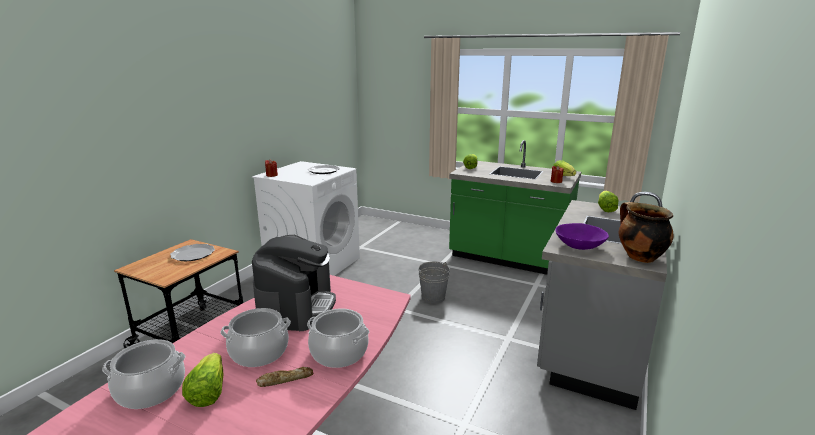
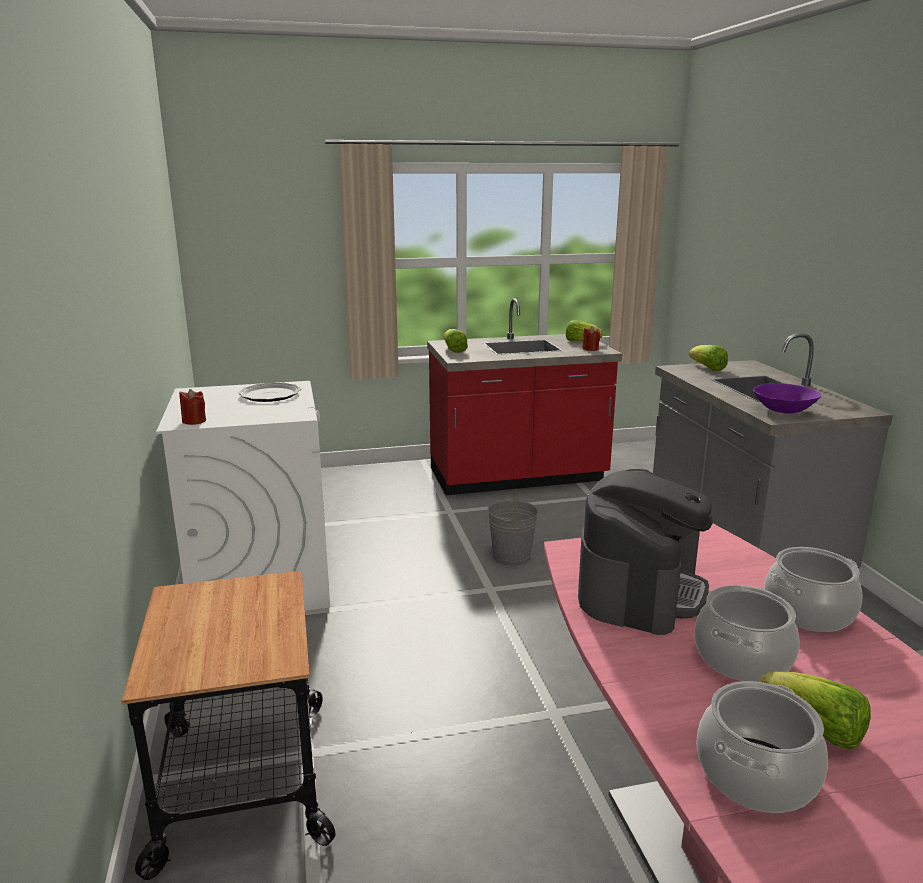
camera: 40 degrees left, 0 degrees up
plate [170,244,215,261] -> none
coffee machine [252,235,336,331] -> coffee machine turned 60 degrees clockwise [578,469,713,635]
bread [256,367,314,387] -> none
green counter [449,140,581,275] -> red counter [427,298,622,495]
cooking pot [619,202,674,263] -> none

